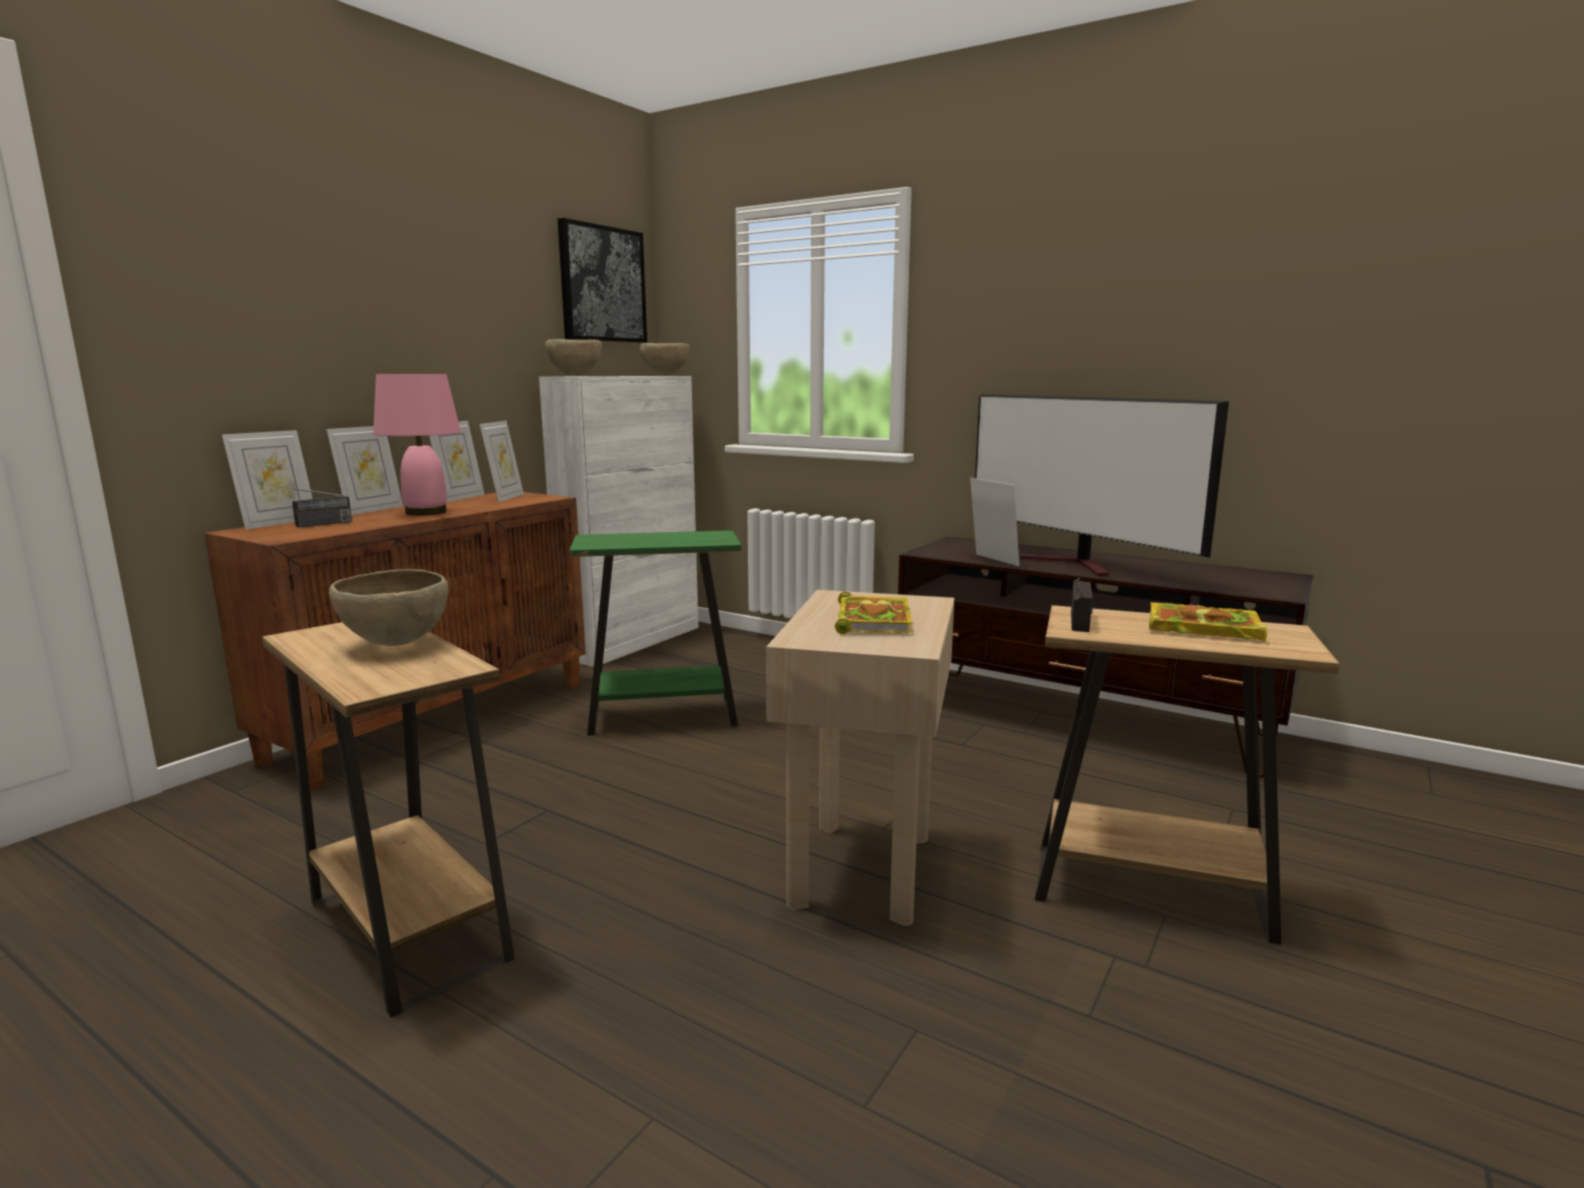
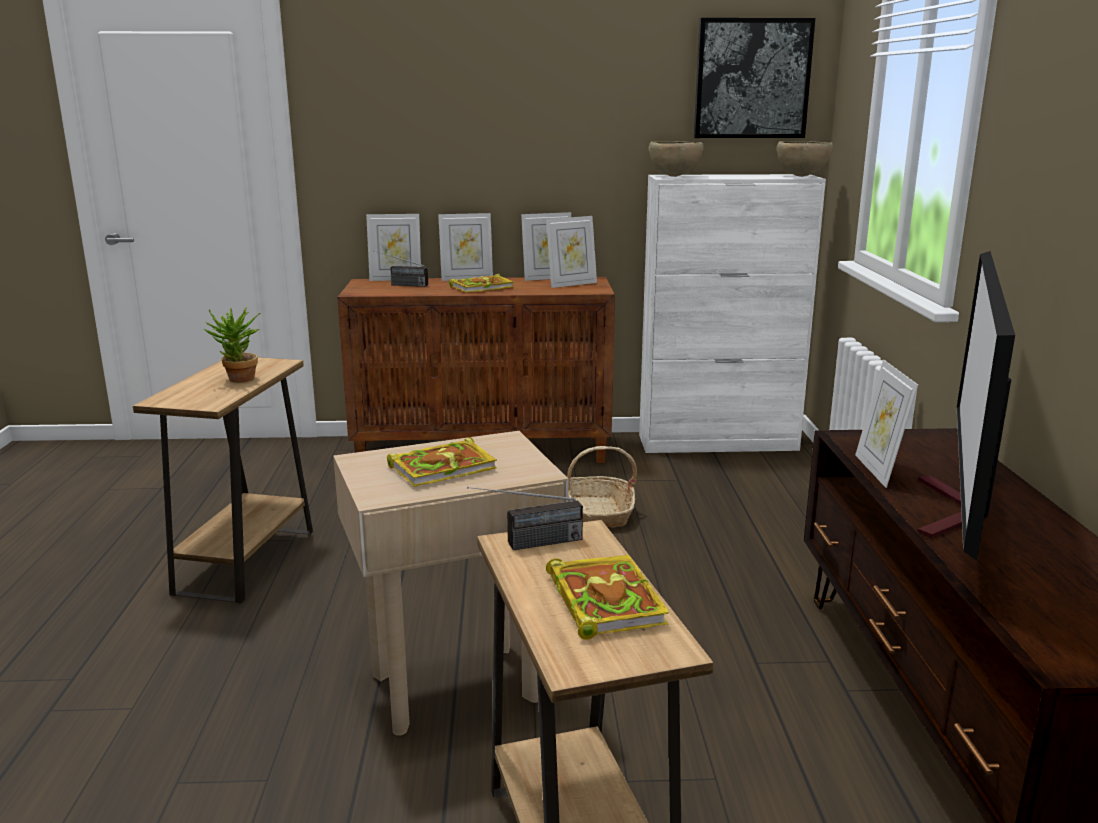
camera: 55 degrees right, 5 degrees up
brown bowl [329,569,448,646] -> potted plant [203,306,261,383]
pink table lamp [373,374,461,515] -> book [449,273,514,293]
green side table [569,530,741,736] -> basket [567,446,637,527]
picture frame [970,478,1019,566] -> picture frame turned 150 degrees clockwise [855,360,918,488]

